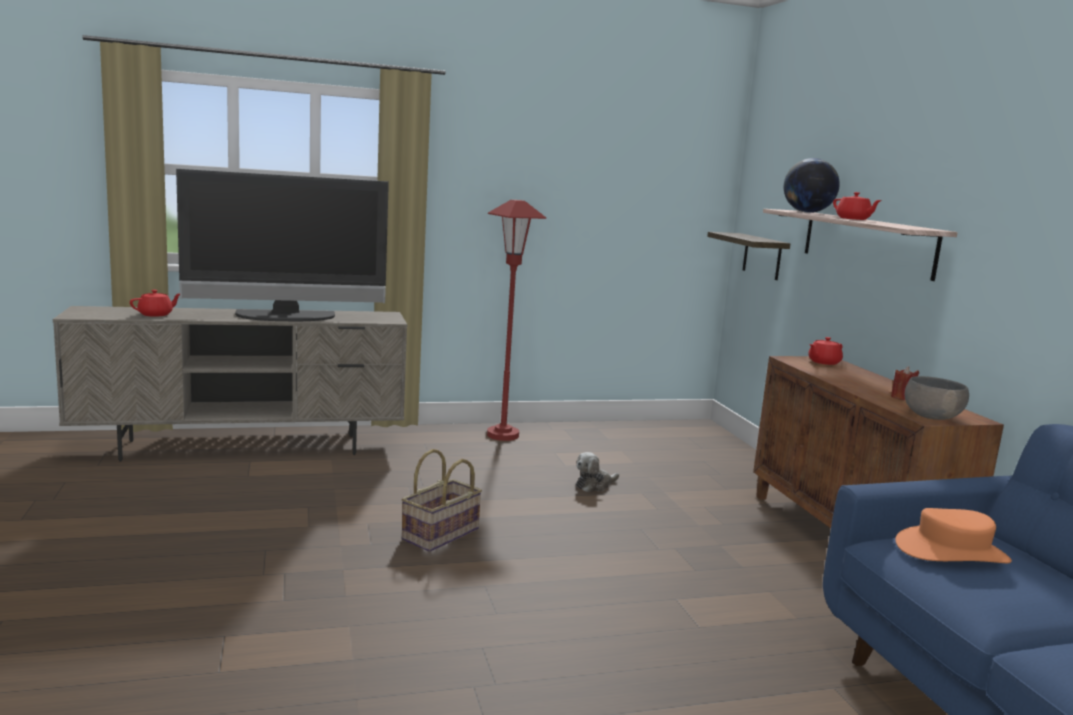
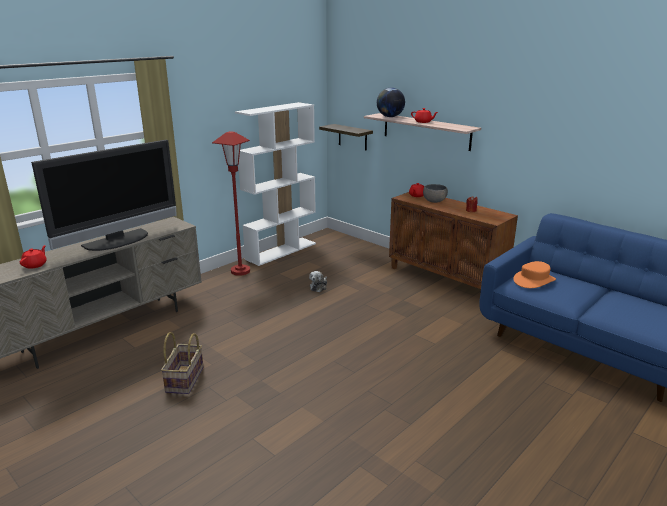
camera: 30 degrees left, 10 degrees up
basket [402,449,482,552] -> basket moved to [161,332,204,394]
grey bowl [905,376,969,420] -> grey bowl moved to [423,184,448,203]
none -> white bookcase [235,102,316,266]

